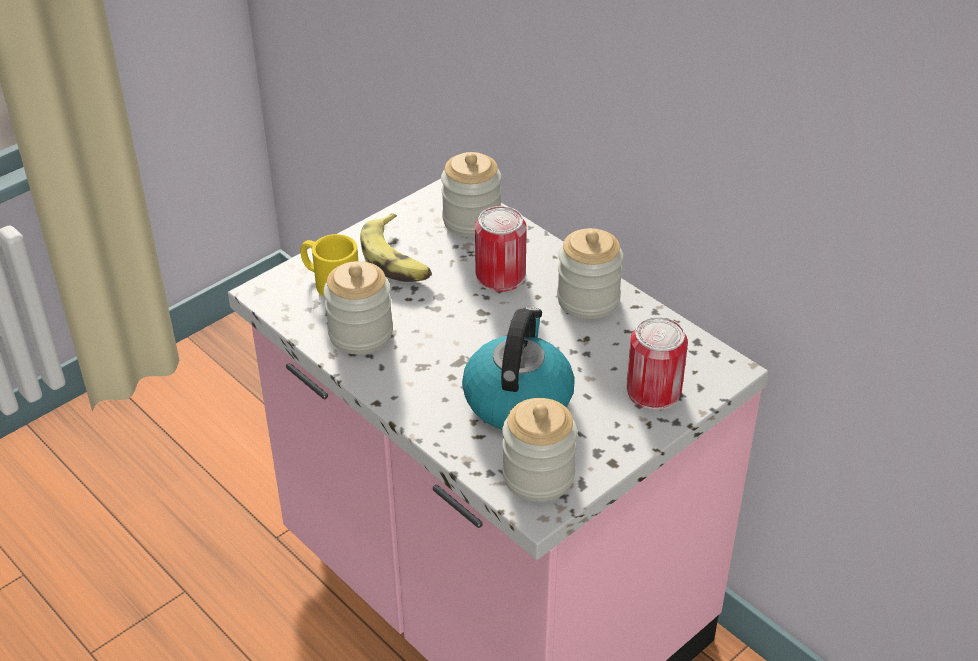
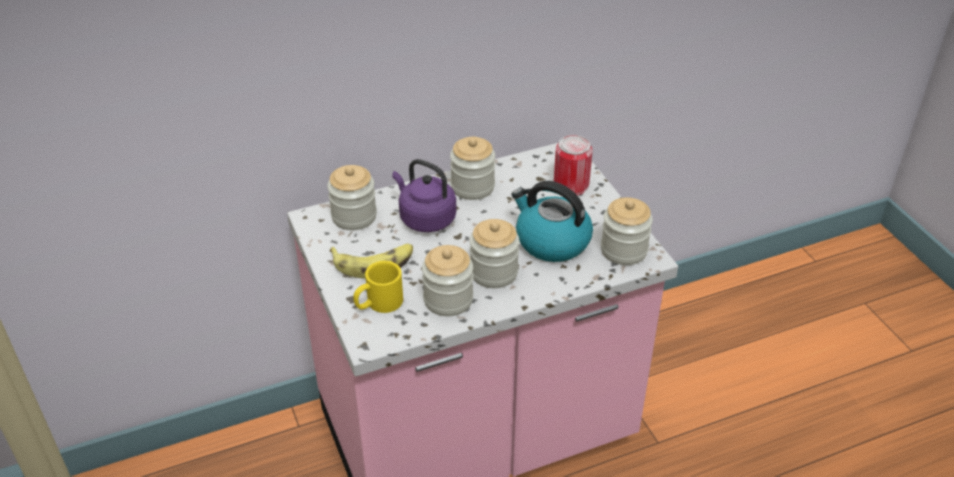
camera: 70 degrees left, 0 degrees up
can [475,206,527,292] -> purple kettle [392,159,456,232]
none -> jar [470,219,519,288]

